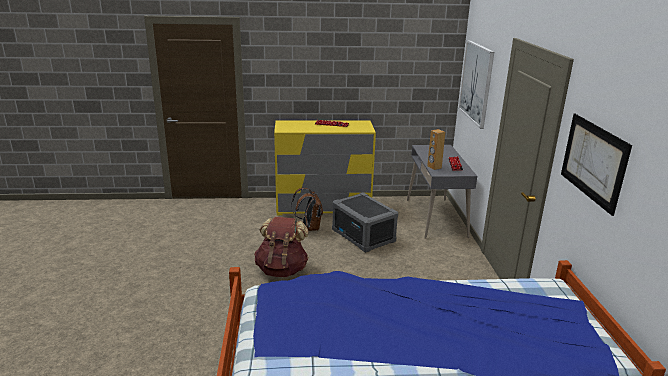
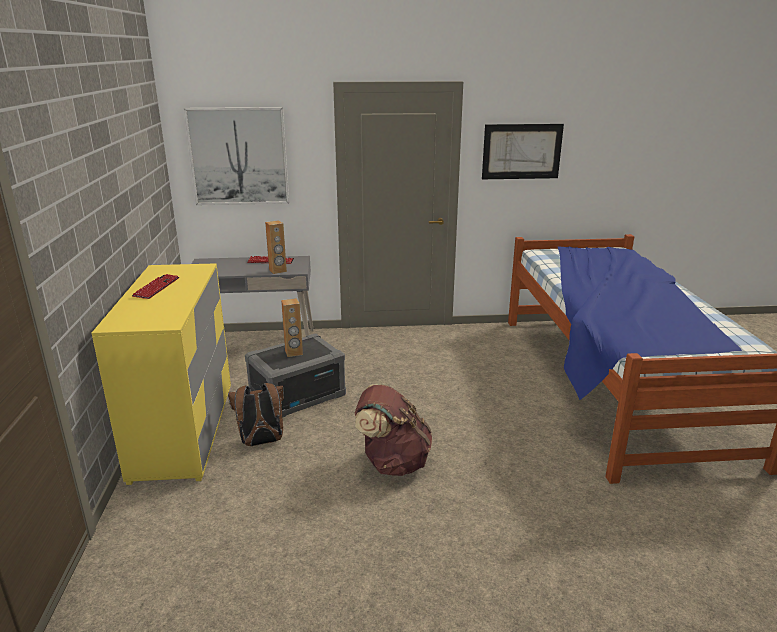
camera: 90 degrees left, 0 degrees up
none -> brown speaker [281,298,303,357]

